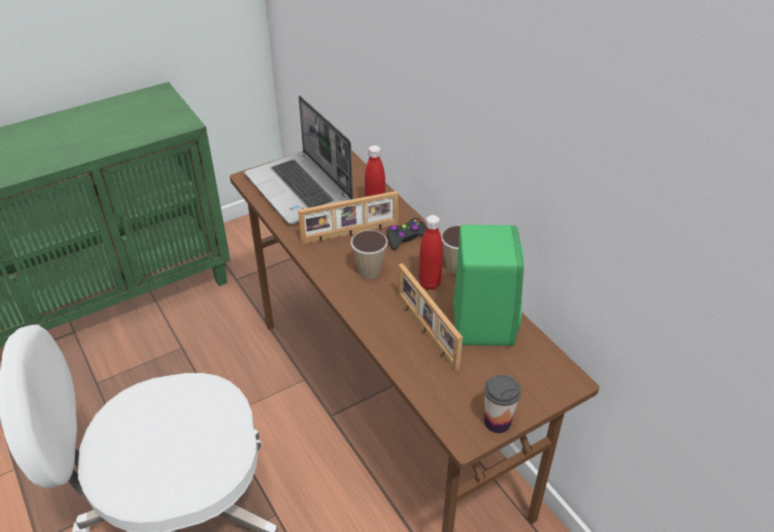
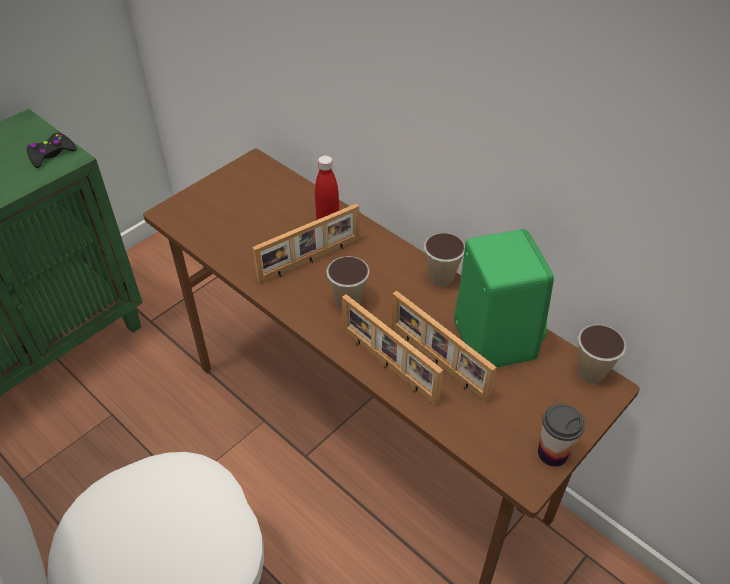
camera: 15 degrees left, 5 degrees up
laptop [244,96,353,224] -> none
black game controller [387,218,427,250] -> black game controller moved to [26,133,76,168]
red bottle [419,215,443,290] -> none
none -> picture frame [342,294,443,406]
none -> cup [578,325,626,383]

